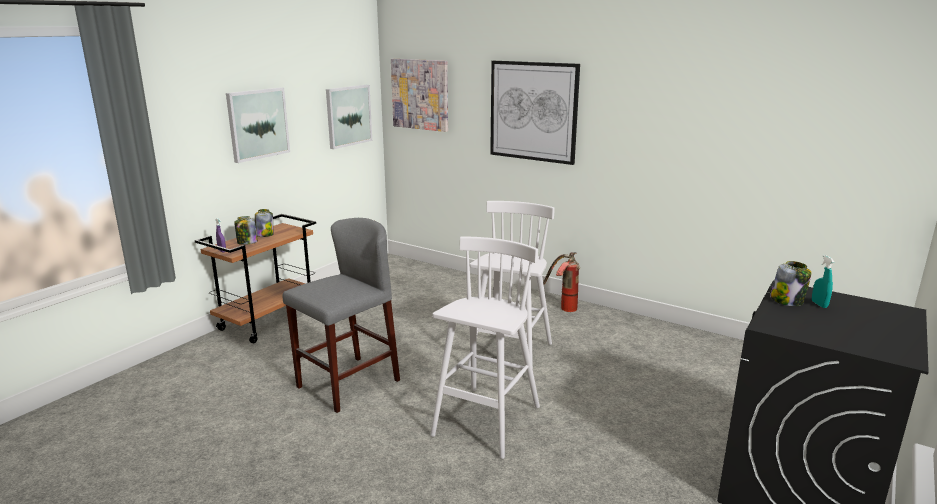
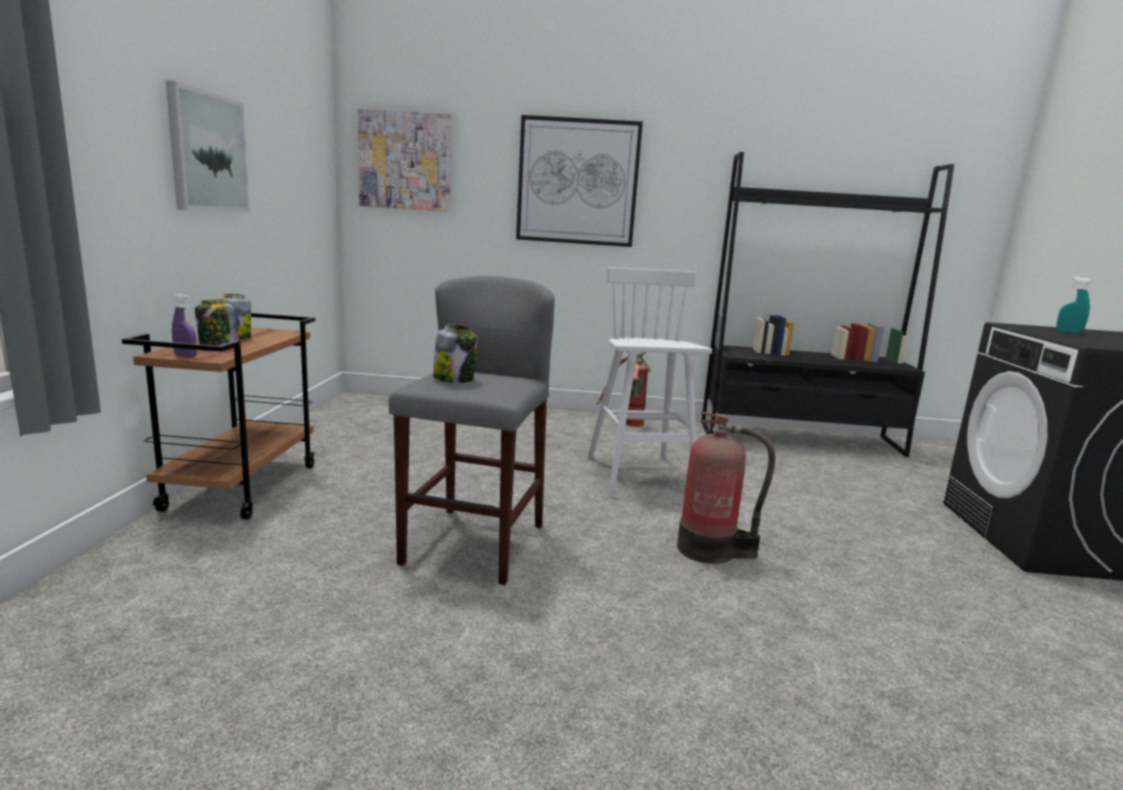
camera: 30 degrees left, 5 degrees down
picture [326,85,372,149] -> none
white stool [430,237,540,459] -> fire extinguisher [677,411,775,564]
jar [770,261,812,306] -> jar moved to [433,325,477,383]
none -> black bookcase [701,152,955,457]

